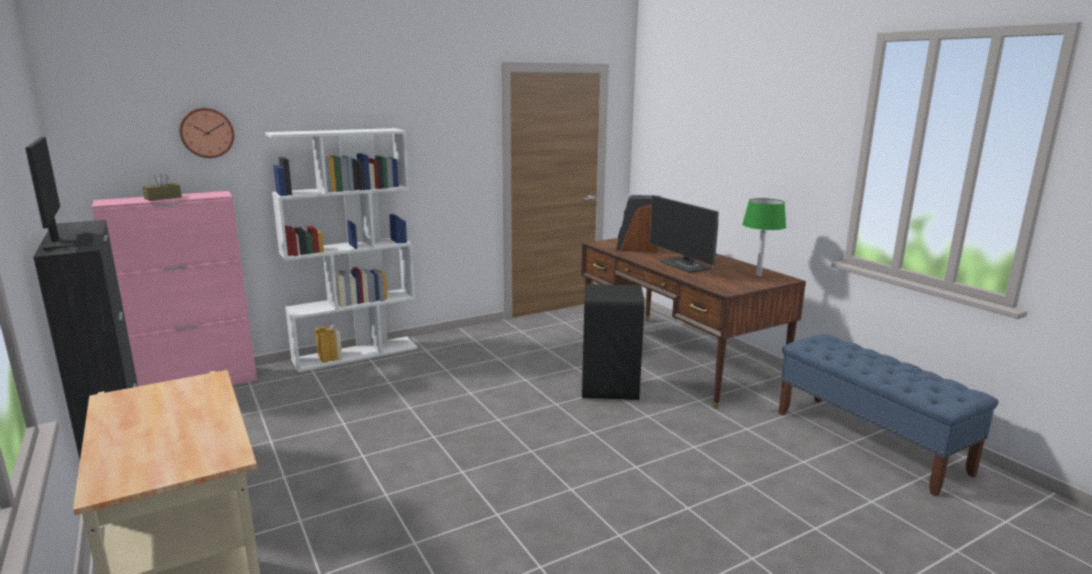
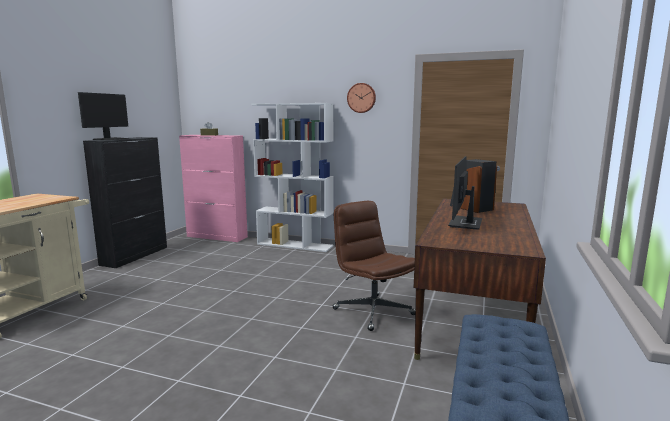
camera: 50 degrees right, 5 degrees down
wall clock [179,108,234,158] -> wall clock moved to [347,83,376,113]
black trash can [582,284,645,400] -> brown office chair [333,201,415,331]
green table lamp [742,198,786,276] -> none

